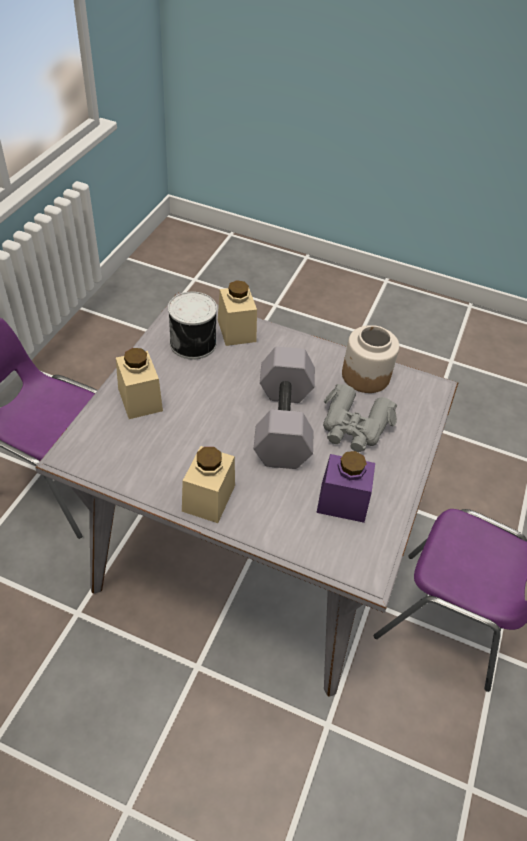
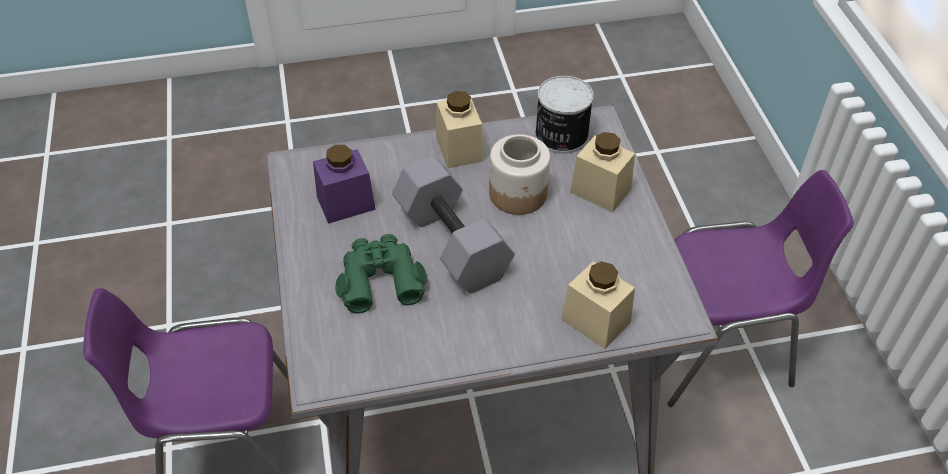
camera: 150 degrees right, 0 degrees up
can [168,292,217,360] -> can moved to [535,76,594,154]
grey binoculars [323,384,397,452] -> green binoculars [335,234,428,313]
jar [342,325,399,393] -> jar moved to [489,134,550,215]

